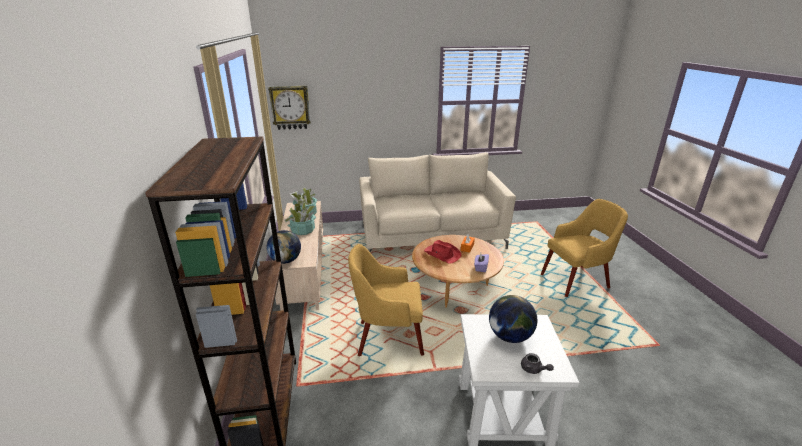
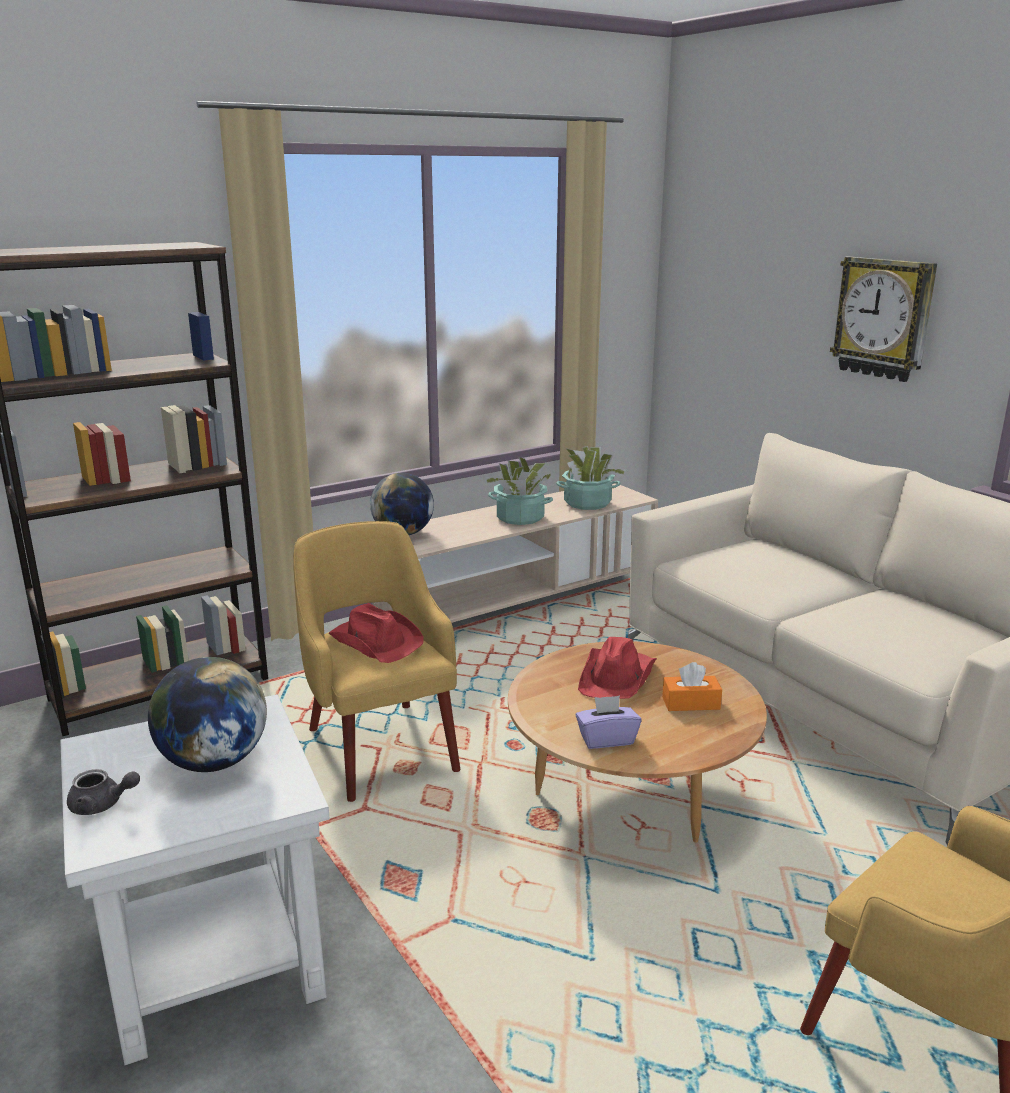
camera: 65 degrees right, 5 degrees down
wall clock [268,86,311,130] -> wall clock moved to [830,256,937,382]
grey teapot [521,353,554,374] -> grey teapot turned 105 degrees counterclockwise [67,769,140,815]
none -> red hat [329,603,424,663]

